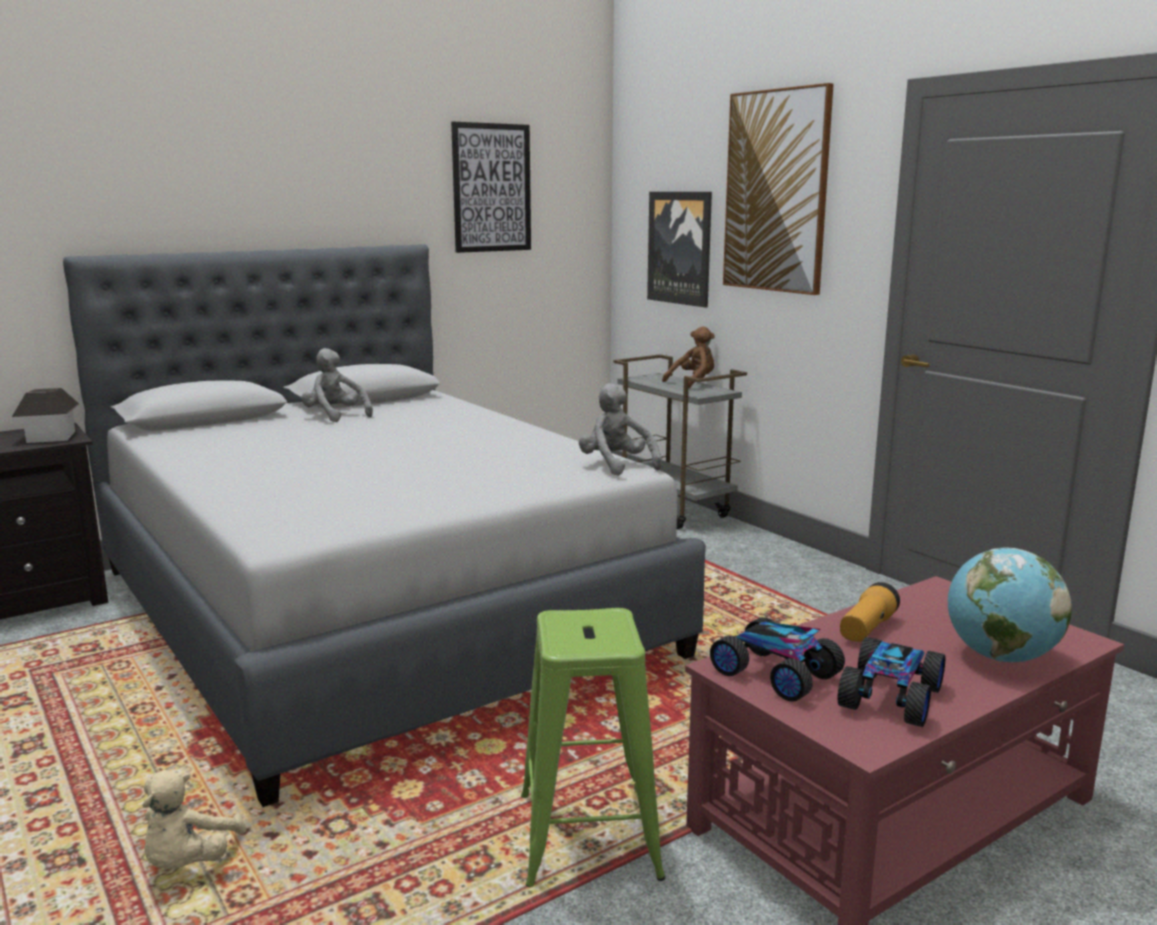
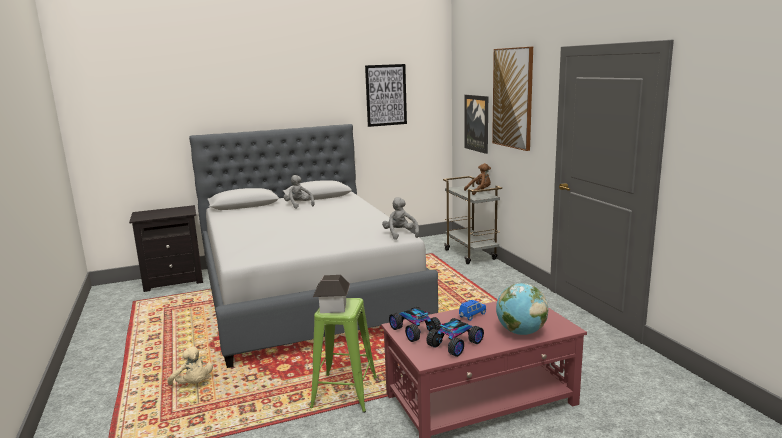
camera: 15 degrees right, 0 degrees up
toy house [12,388,80,443] -> toy house moved to [313,275,350,313]
beige plush toy [142,770,246,869] -> beige plush toy turned 75 degrees counterclockwise [167,346,213,385]
flashlight [840,582,900,642] -> blue toy car [459,300,486,321]

